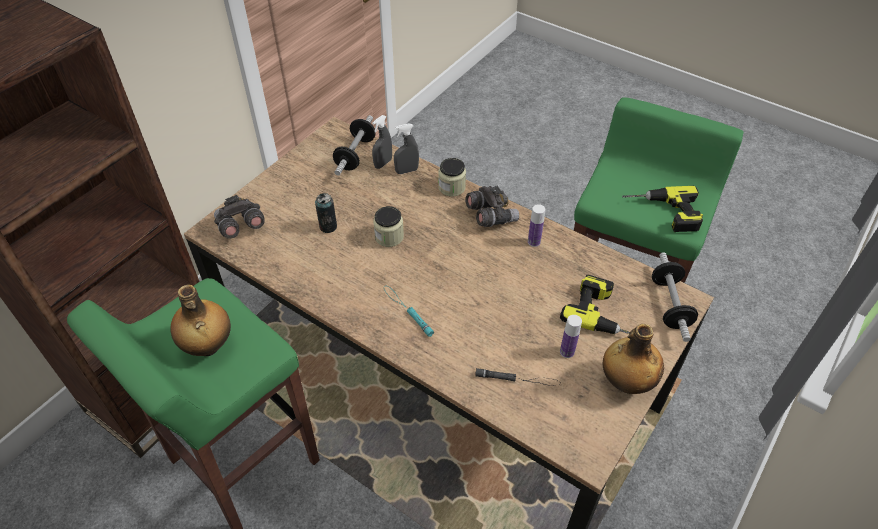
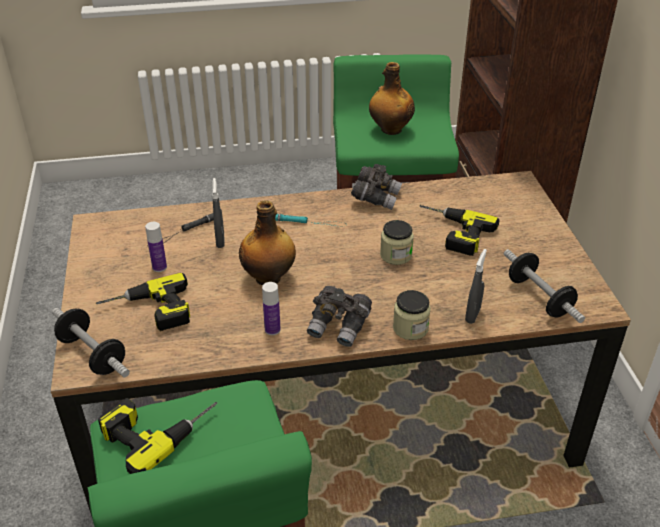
camera: 135 degrees right, 10 degrees down
grey binoculars [214,195,265,239] -> grey binoculars moved to [351,164,402,210]
can [315,193,337,233] -> power drill [420,205,500,256]
grey spray bottle [372,115,392,169] -> grey spray bottle moved to [212,178,225,248]
bottle [603,324,664,394] -> bottle moved to [239,200,296,285]

